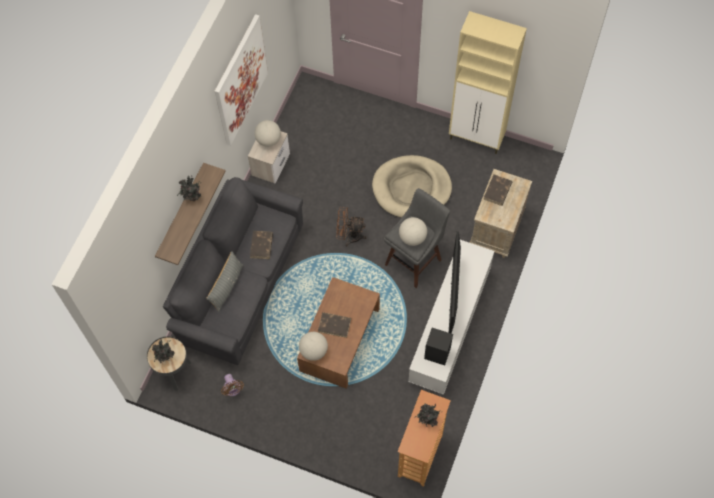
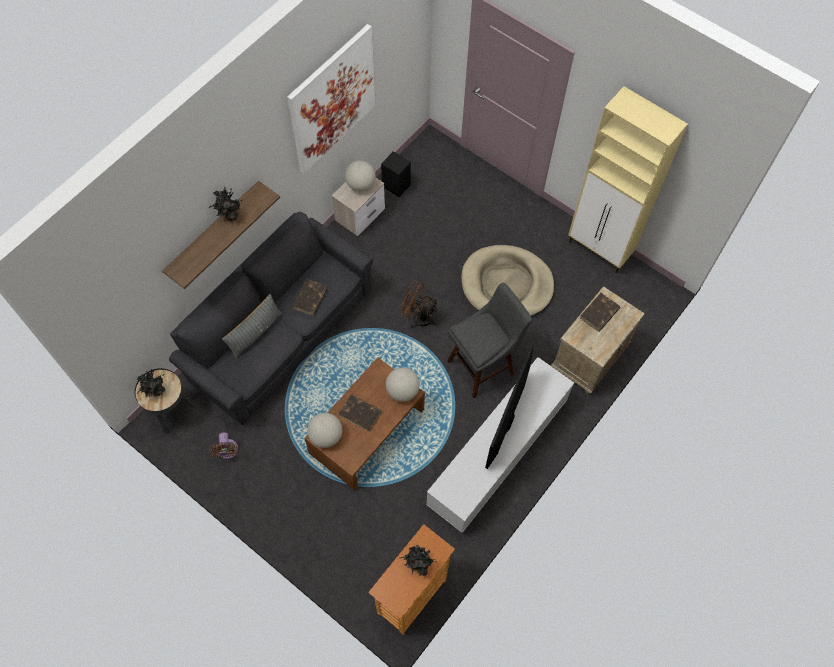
camera: 15 degrees right, 0 degrees up
globe [399,217,427,246] -> globe moved to [386,367,420,402]
black speaker [424,328,453,365] -> black speaker moved to [381,151,411,197]

